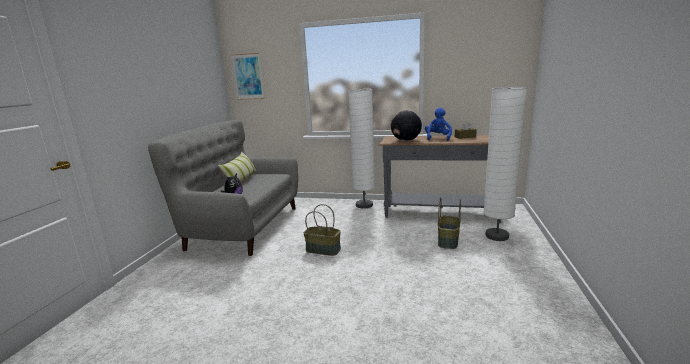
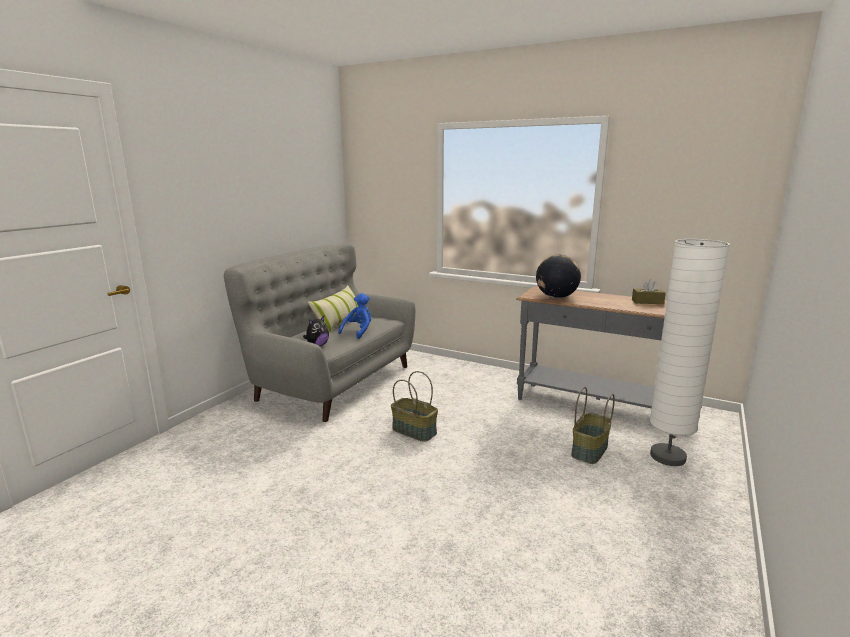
camera: 15 degrees right, 0 degrees up
picture [232,53,264,100] -> none
white floor lamp [348,89,375,209] -> none
blue plush toy [425,108,452,141] -> blue plush toy moved to [338,293,371,339]

